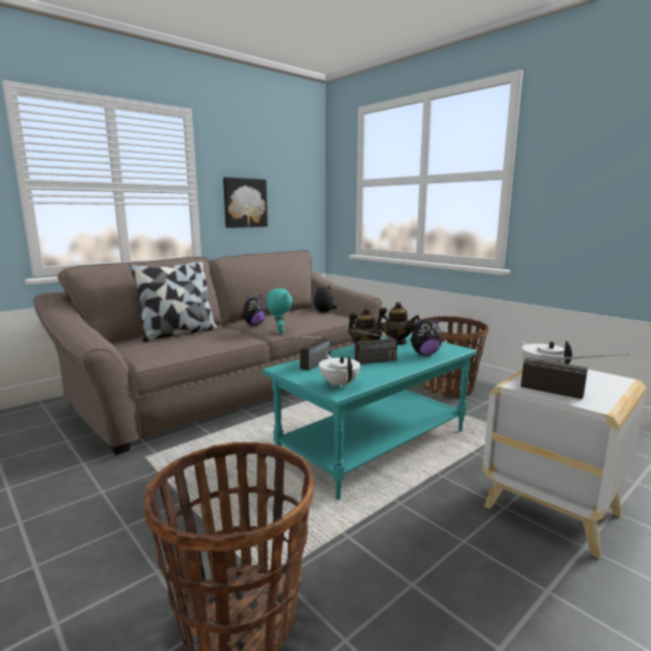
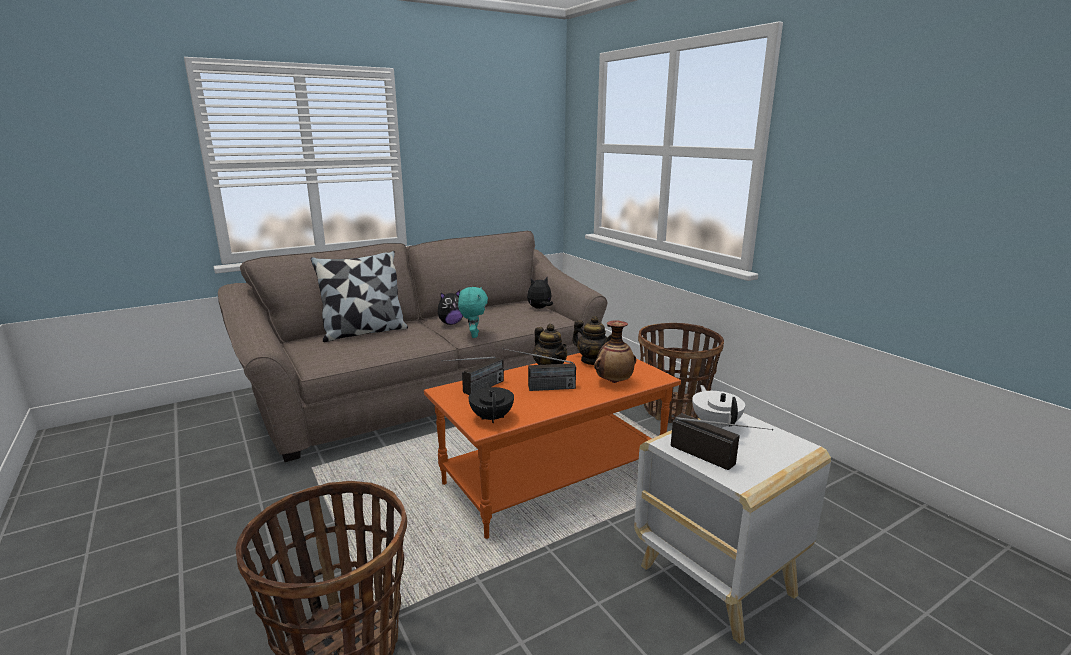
camera: 10 degrees right, 5 degrees up
picture [223,177,268,228] -> none
turquoise coffee table [262,334,477,500] -> orange coffee table [424,353,681,539]
white teapot [319,355,360,388] -> black teapot [469,382,514,423]
plush toy [410,316,442,355] -> vase [594,320,636,383]

